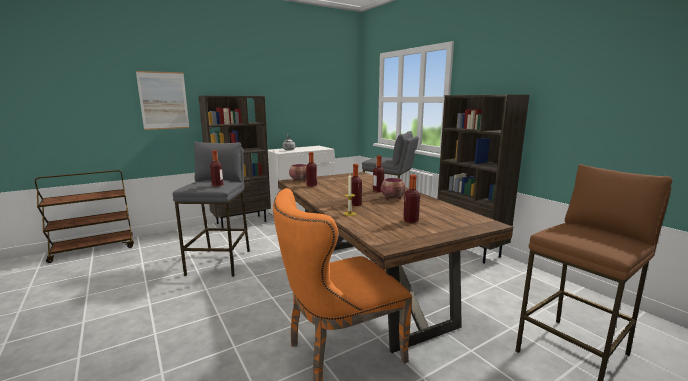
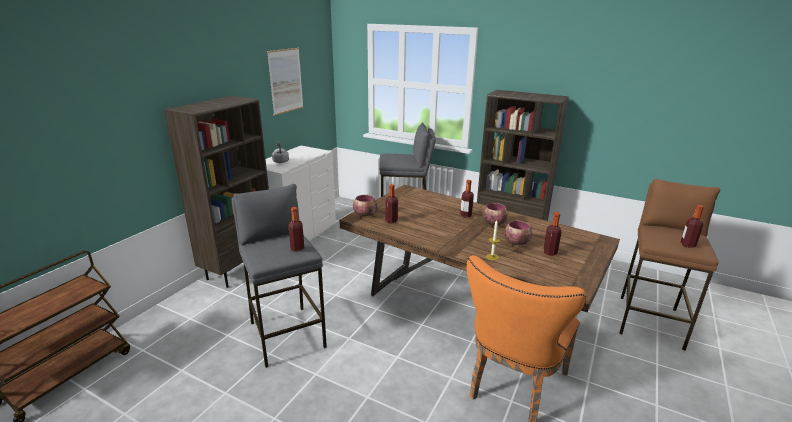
camera: 30 degrees left, 10 degrees up
picture [136,71,190,130] -> picture moved to [267,48,303,116]
bottle [351,164,362,206] -> bottle moved to [680,205,704,248]
none -> bowl [504,221,533,246]

